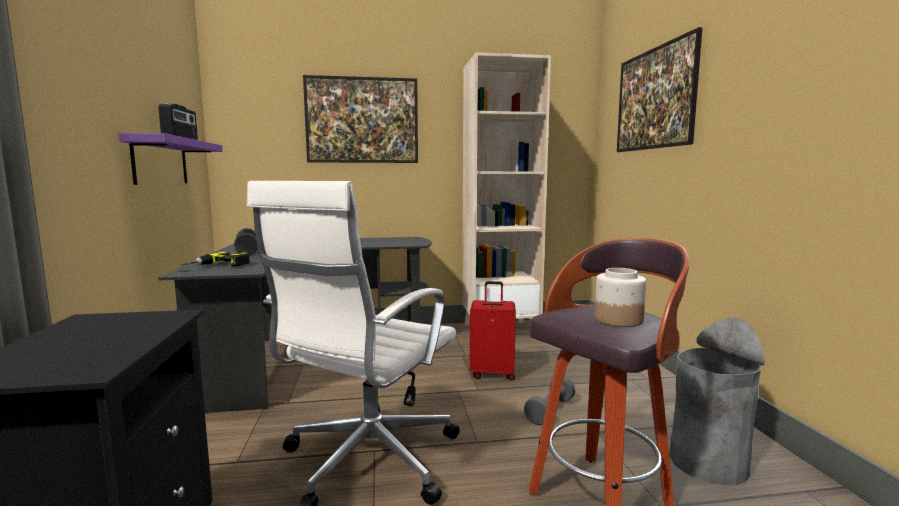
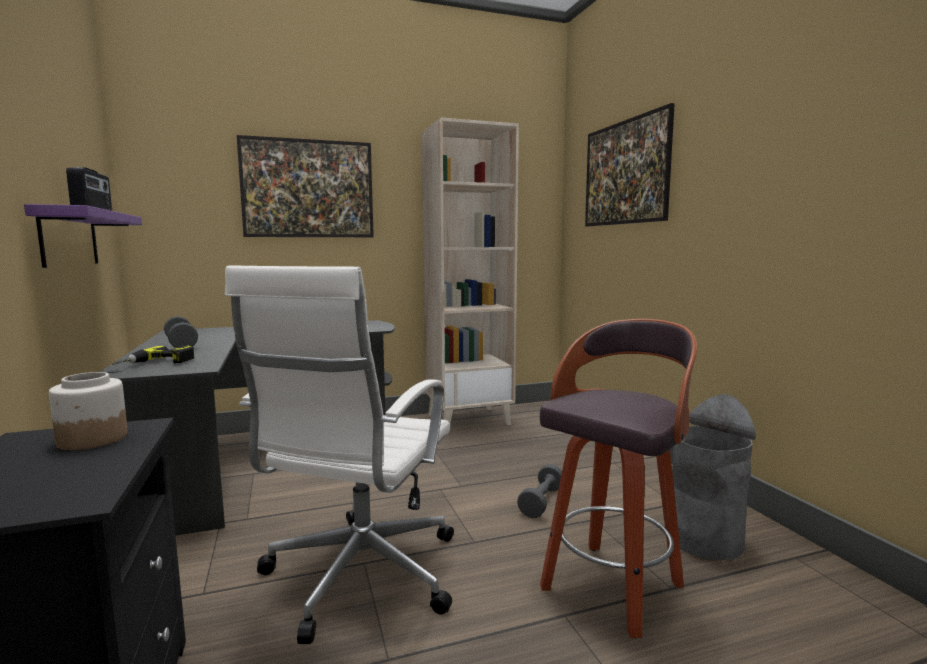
camera: 10 degrees left, 0 degrees up
red suitcase [470,281,516,380] -> none
jar [595,268,646,327] -> jar moved to [49,372,128,450]

